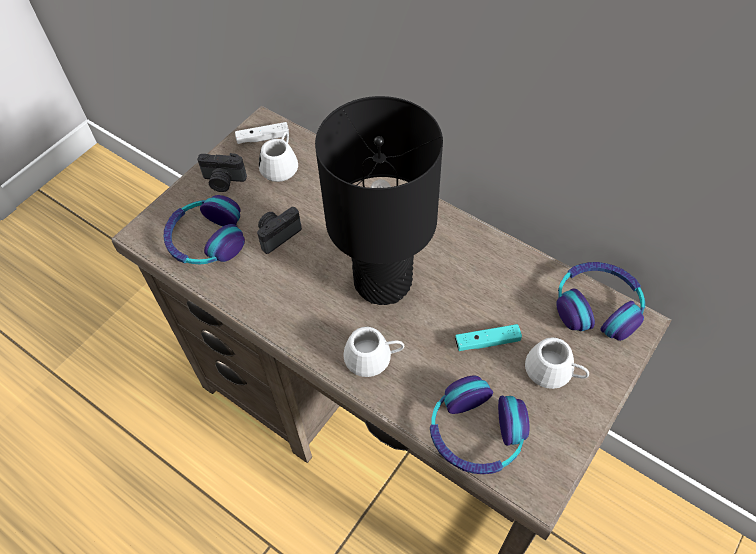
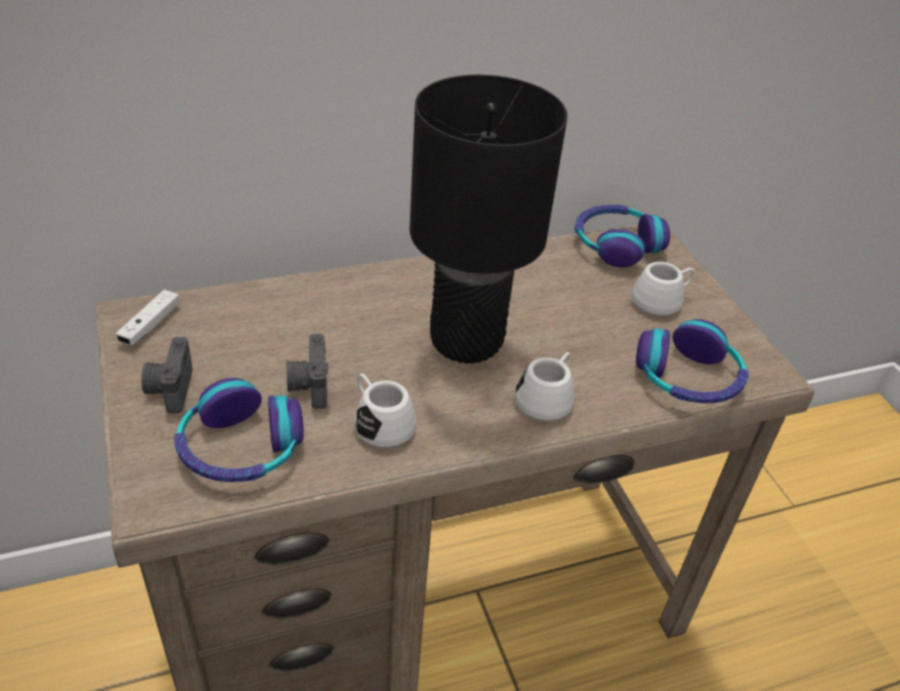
camera: 60 degrees left, 15 degrees down
camera [197,153,247,192] -> camera turned 135 degrees clockwise [141,337,193,413]
white mug [259,131,298,182] -> white mug moved to [354,374,416,448]
turquoise game controller [455,324,522,351] -> none

